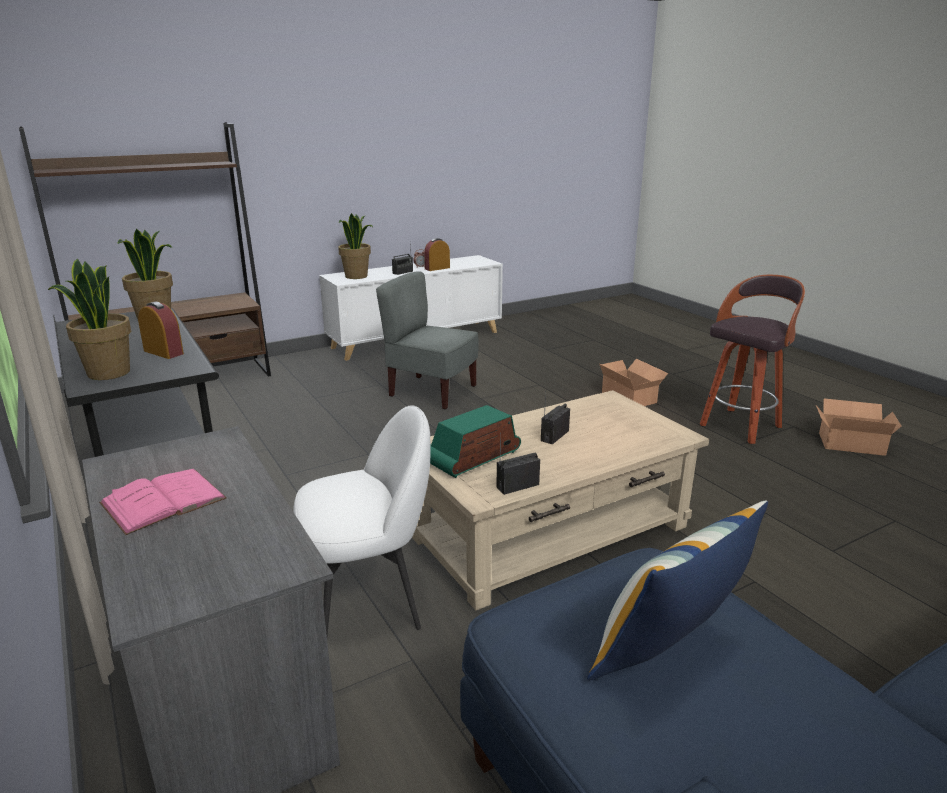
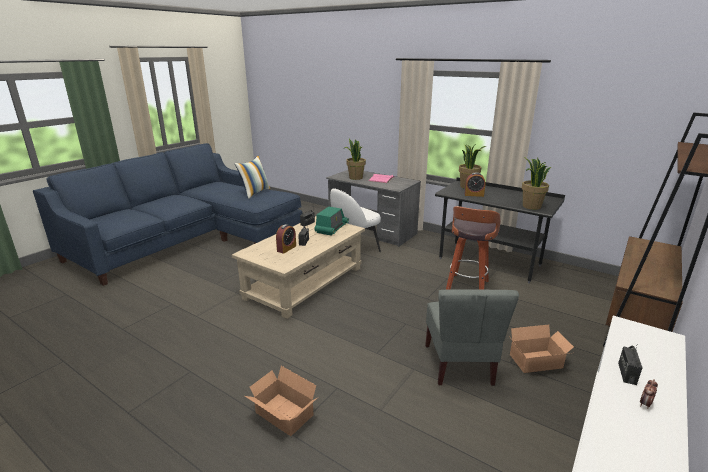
camera: 155 degrees right, 0 degrees up
potted plant [338,213,373,279] -> potted plant moved to [343,139,366,180]
grey chair [376,271,479,410] -> grey chair turned 90 degrees clockwise [425,289,519,386]
alarm clock [424,238,450,271] -> alarm clock moved to [276,224,296,254]
stool [700,275,805,444] -> stool moved to [446,206,501,290]
cardboard box [816,399,901,456] -> cardboard box moved to [510,325,574,373]

